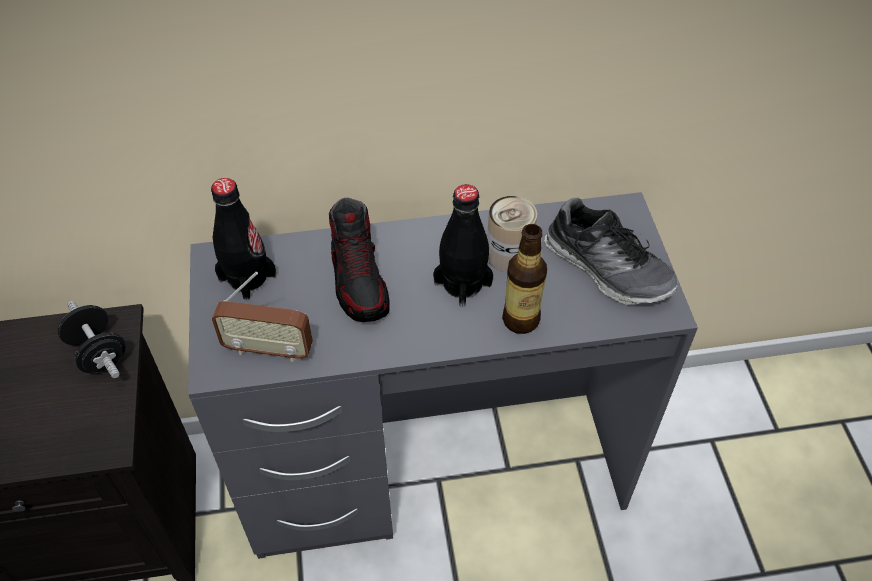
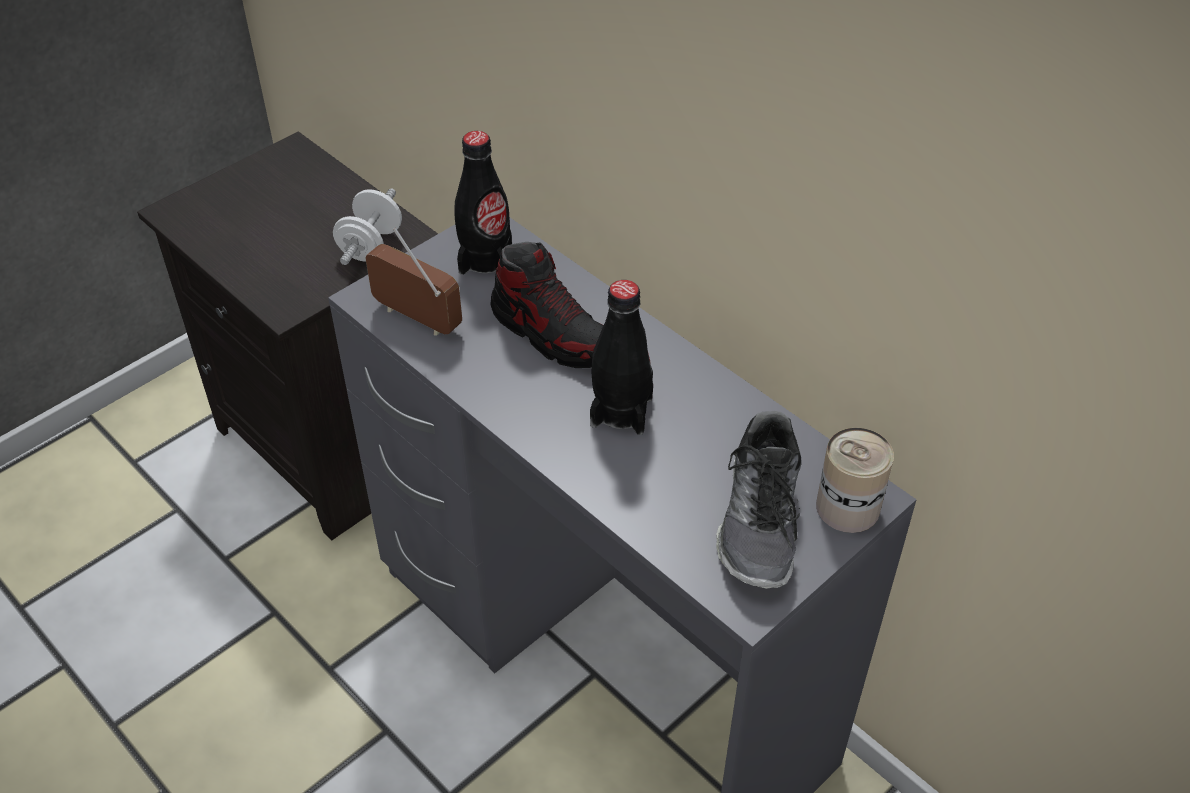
camera: 55 degrees right, 5 degrees down
black dumbbell [58,301,126,378] -> white dumbbell [333,189,402,265]
radio [212,272,313,362] -> radio turned 150 degrees clockwise [365,228,462,336]
shoe [329,198,390,322] -> shoe turned 90 degrees counterclockwise [490,242,604,368]
can [487,196,537,272] -> can moved to [816,428,894,533]
bottle [502,224,547,334] -> none

